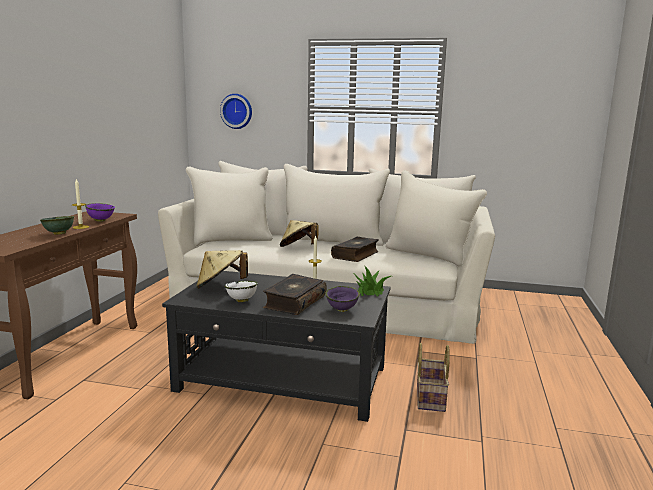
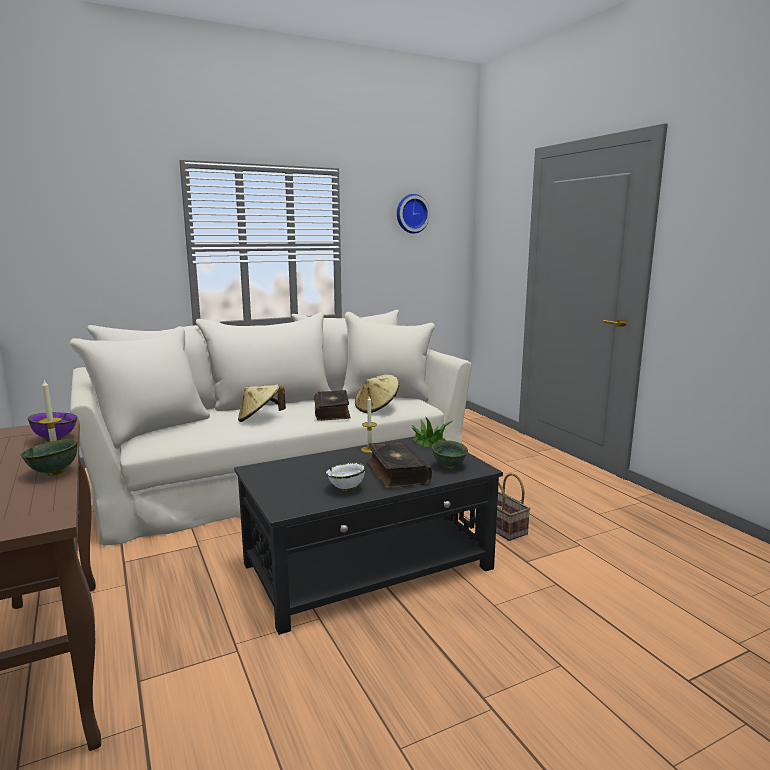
camera: 40 degrees left, 0 degrees up
beige hat [196,250,248,289] -> beige hat moved to [355,375,399,413]
wall clock [220,94,252,129] -> wall clock moved to [397,194,430,234]
purple bowl [325,286,360,312] -> green bowl [432,440,468,468]

